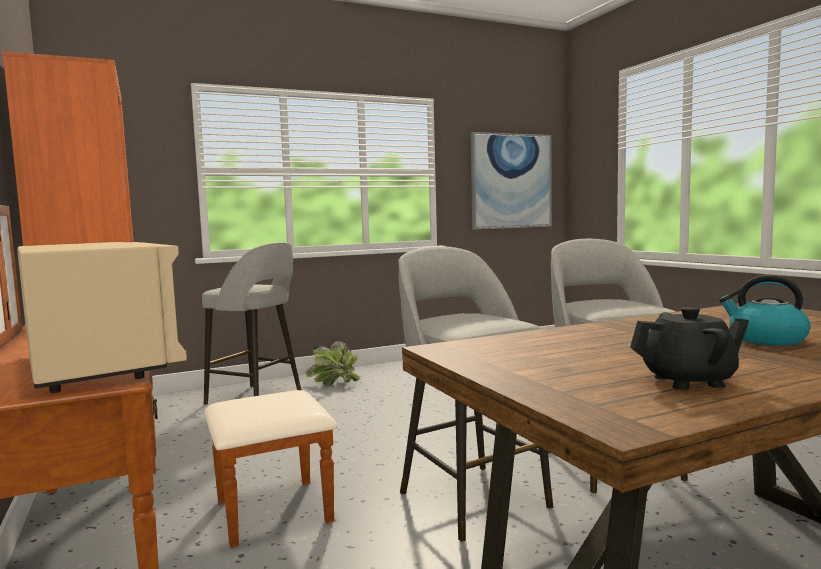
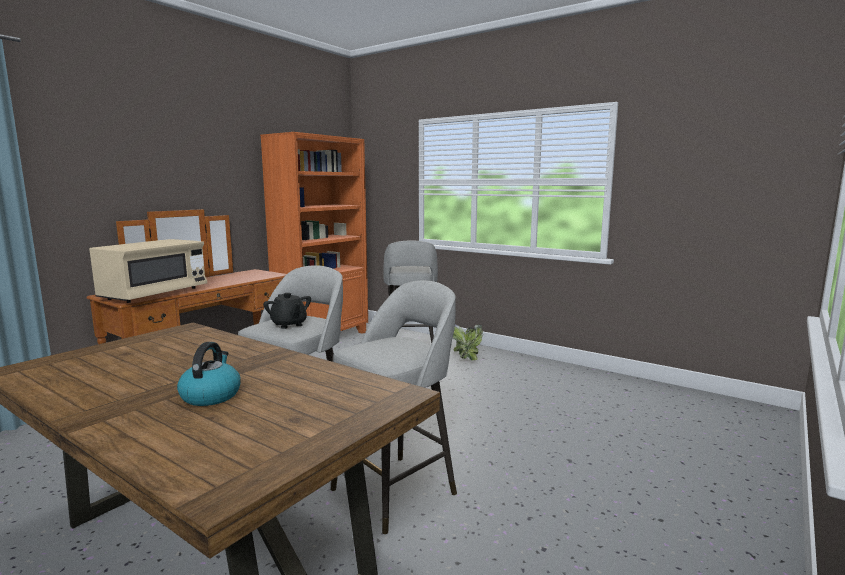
camera: 60 degrees right, 5 degrees up
picture [471,132,552,230] -> none
black teapot [630,307,749,390] -> black teapot moved to [263,293,311,329]

